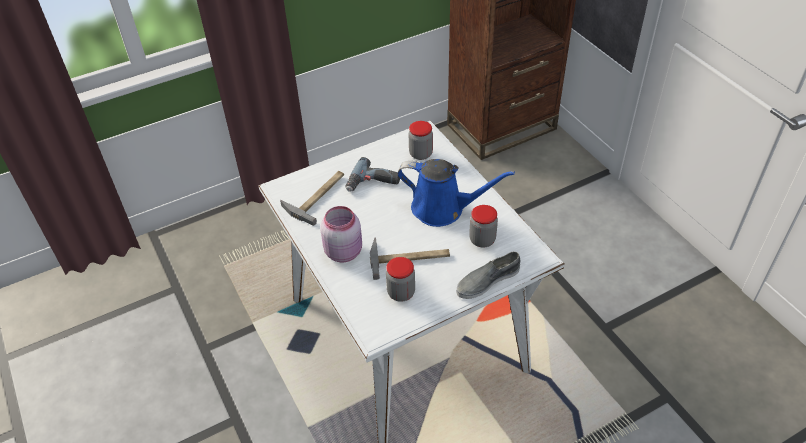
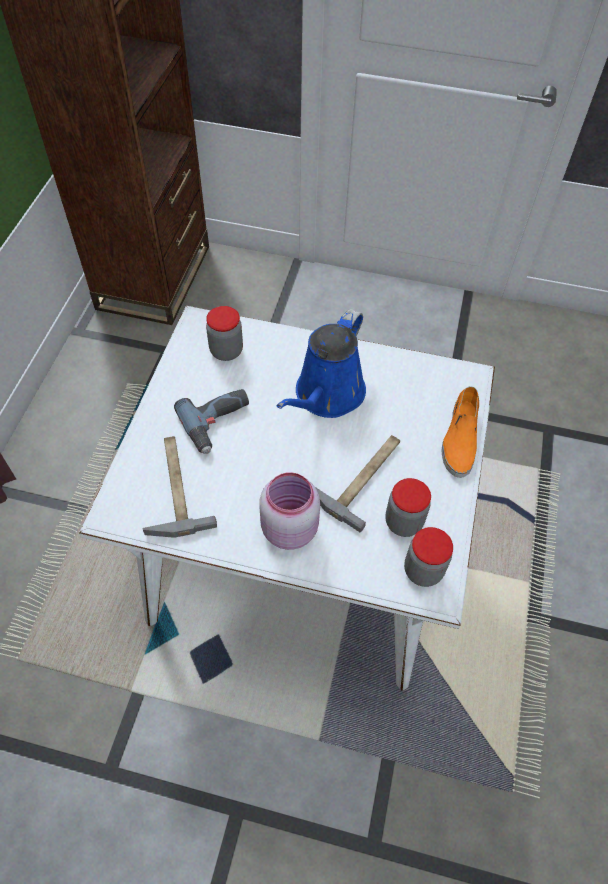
camera: 50 degrees left, 10 degrees up
blue watering can [397,159,515,227] -> blue watering can turned 150 degrees clockwise [277,309,366,418]
grey shoe [456,251,521,299] -> orange shoe [441,386,479,478]
jar [469,205,498,248] -> jar moved to [404,527,453,587]

